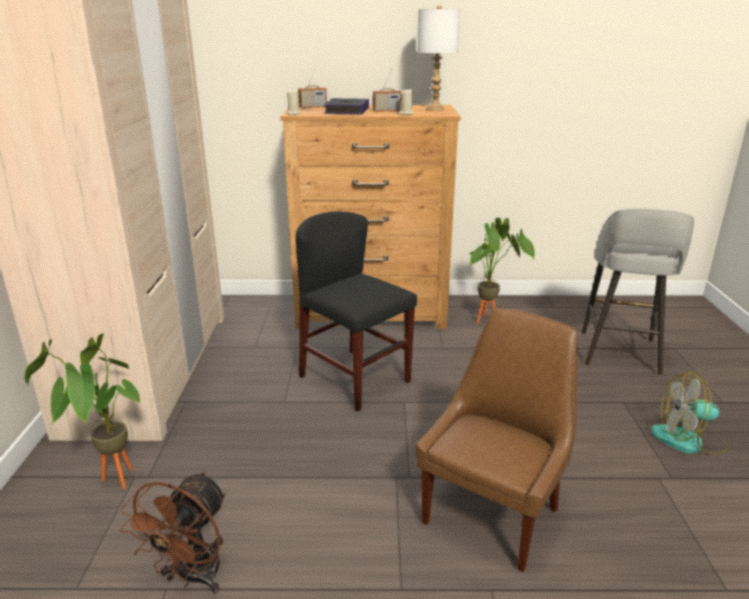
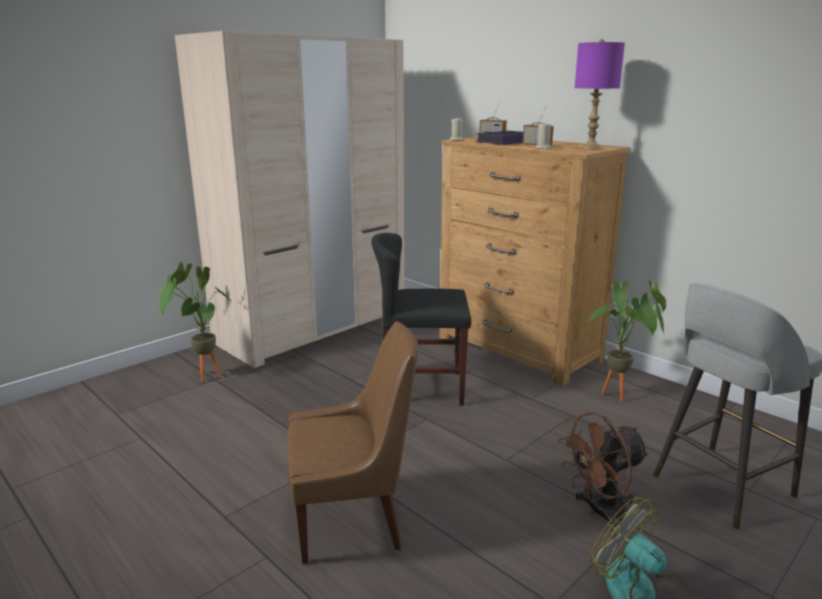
camera: 45 degrees right, 5 degrees down
brown fan [120,471,226,594] -> brown fan moved to [557,412,649,531]
black chair [296,211,417,412] -> black chair turned 90 degrees counterclockwise [371,233,471,406]
white table lamp [417,5,460,111] -> purple table lamp [575,39,625,149]

